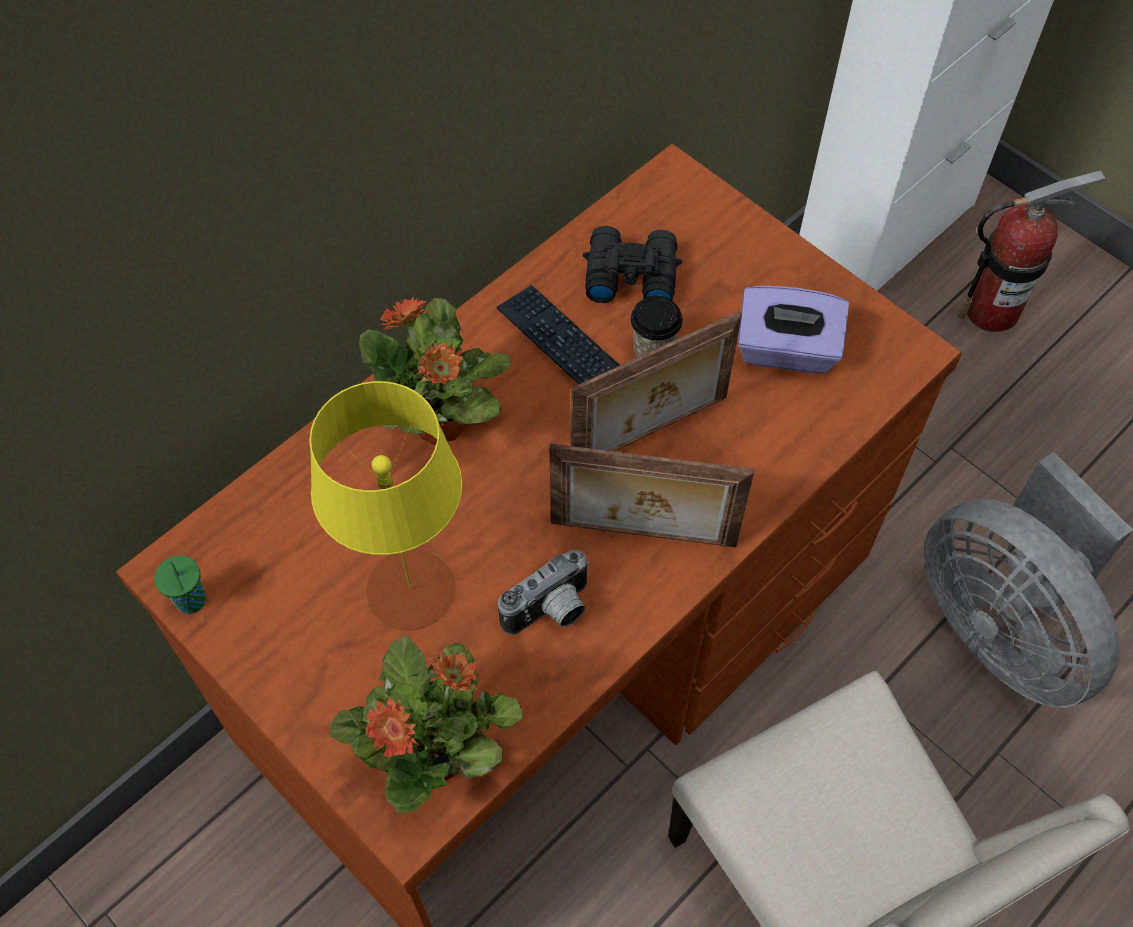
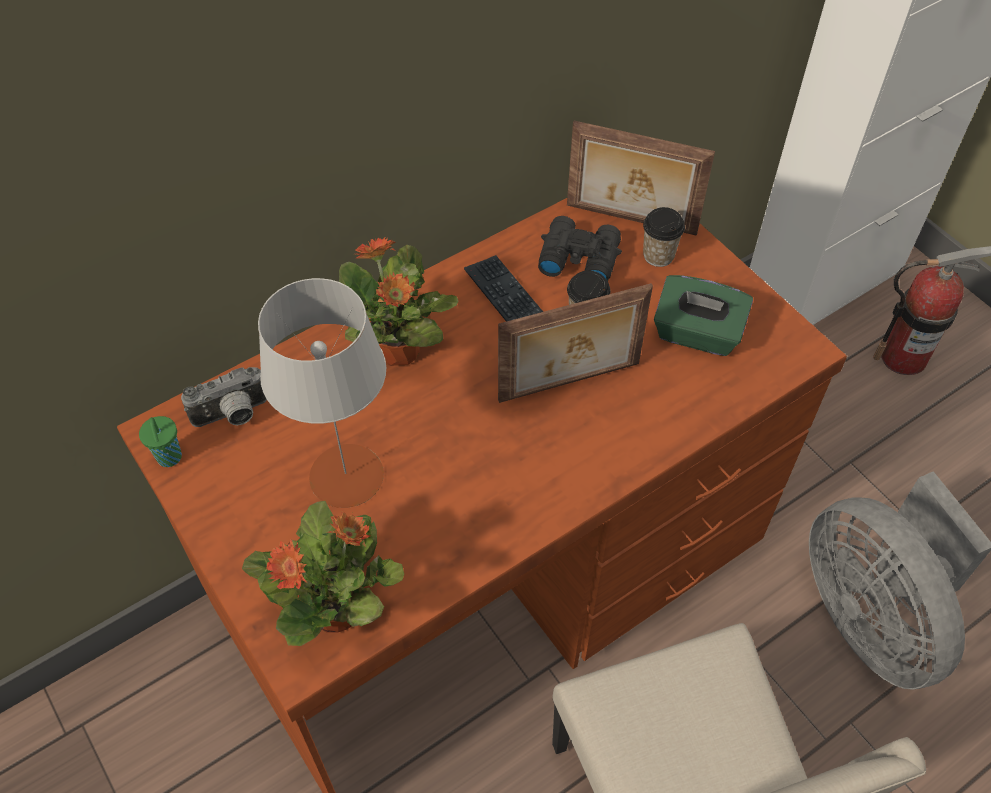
camera: 10 degrees right, 5 degrees down
yellow table lamp [309,381,462,630] -> grey table lamp [258,278,386,508]
camera [498,550,590,635] -> camera moved to [181,367,267,427]
picture frame [549,444,754,547] -> picture frame moved to [567,121,715,236]
purple tissue box [738,286,849,374] -> green tissue box [654,275,753,356]
none -> cup [643,207,685,267]

